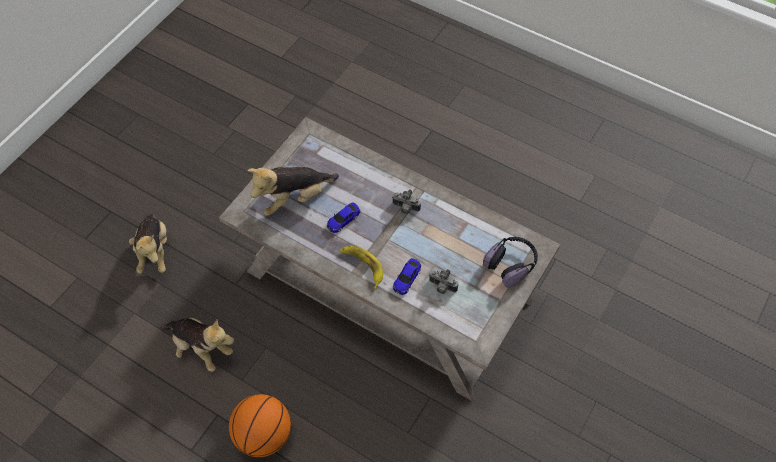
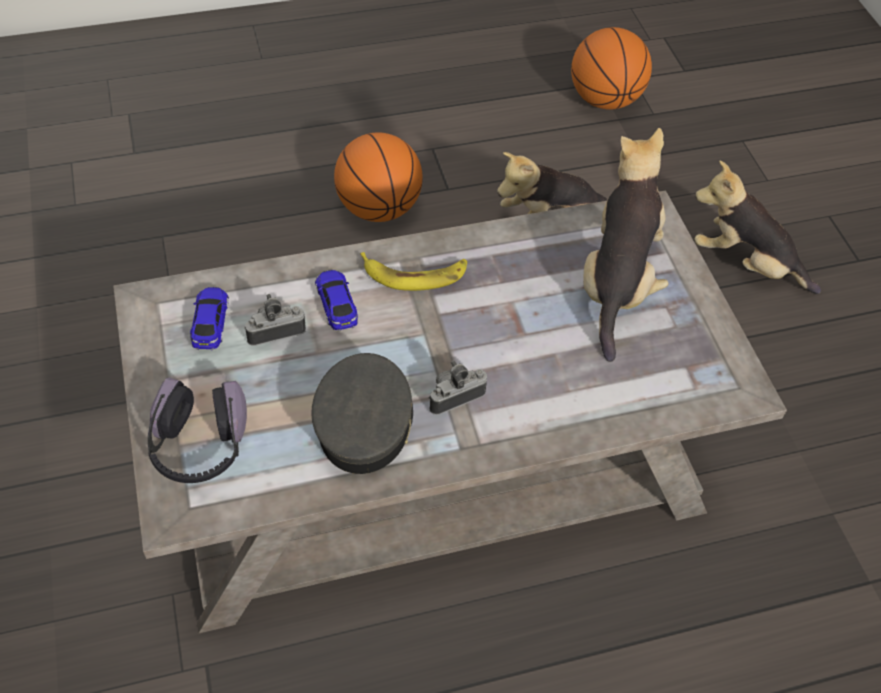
camera: 130 degrees right, 5 degrees down
toy car [327,202,361,233] -> toy car moved to [190,287,229,350]
none -> grey cap [311,353,413,474]
none -> basketball [571,27,652,110]

